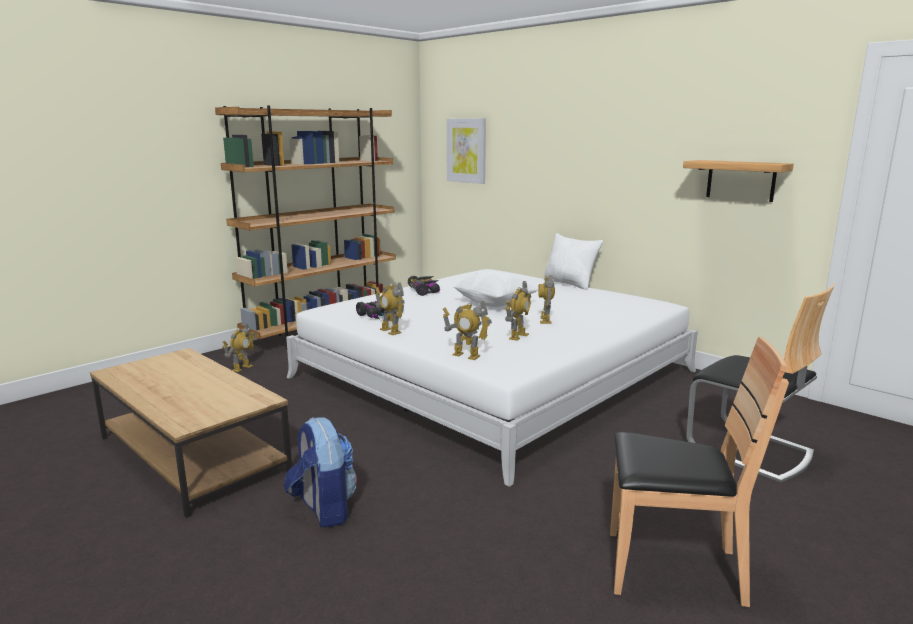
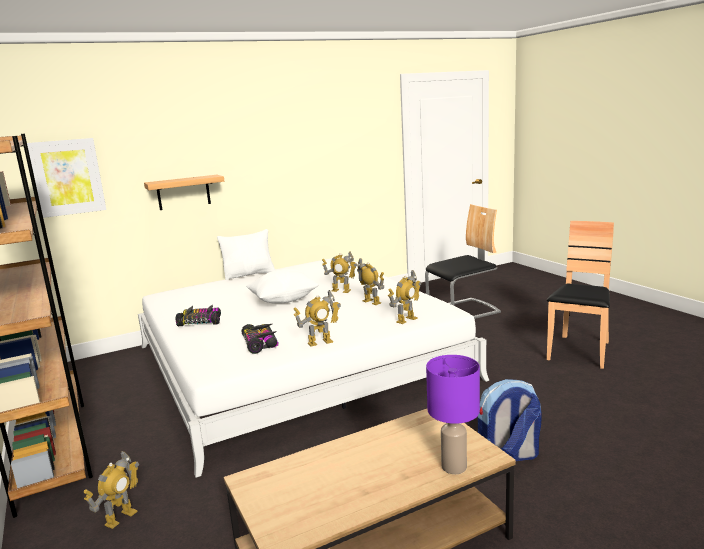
camera: 70 degrees left, 0 degrees up
toy robot [222,323,255,372] -> toy robot turned 75 degrees clockwise [84,451,139,529]
shelf [683,160,794,202] -> shelf moved to [144,175,224,210]
none -> purple table lamp [426,355,480,474]

